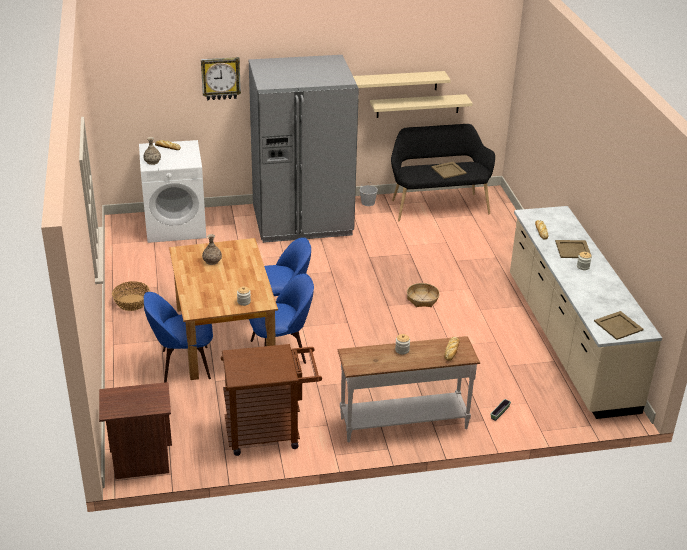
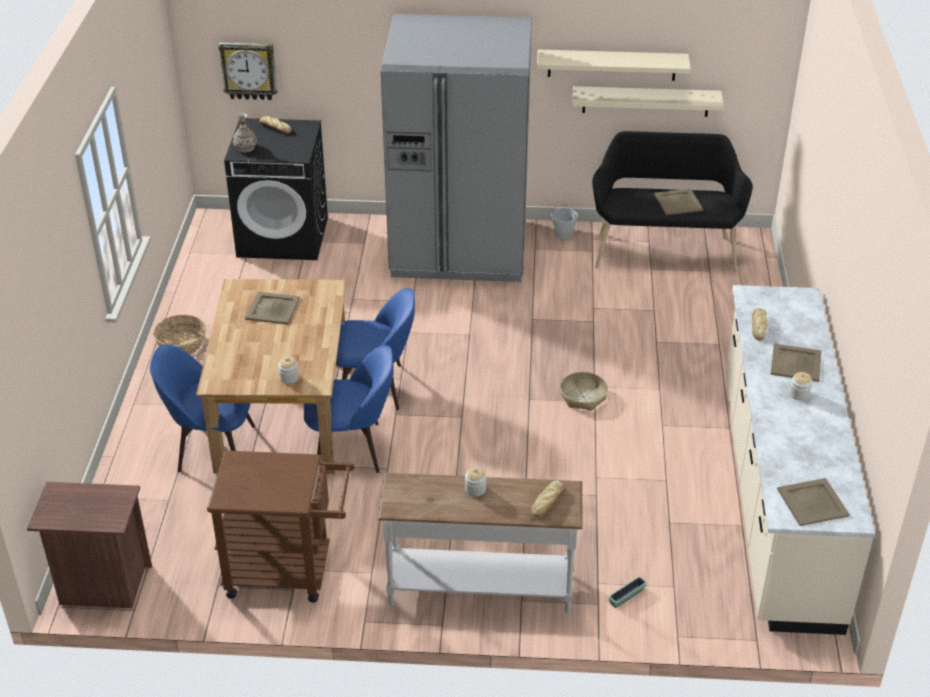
camera: 15 degrees right, 5 degrees up
white washing machine [139,140,206,243] -> black washing machine [224,118,328,260]
wall clock [201,57,241,100] -> wall clock moved to [218,42,277,100]
vase [202,234,222,265] -> beige tray [245,292,300,324]

